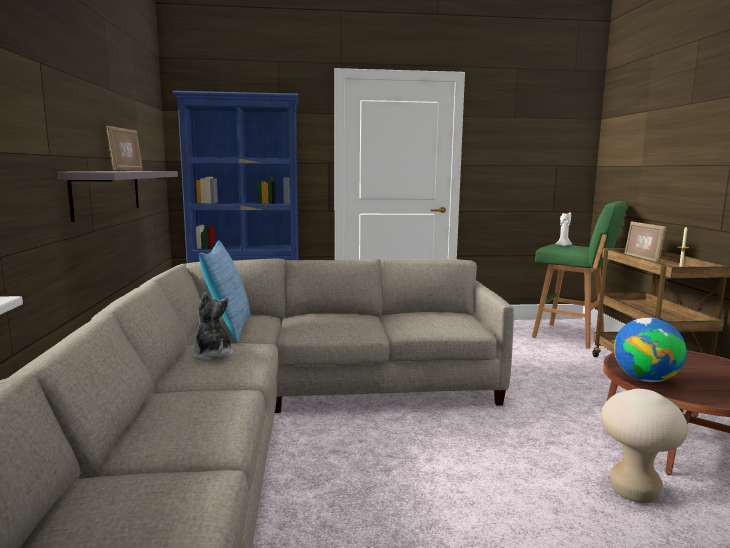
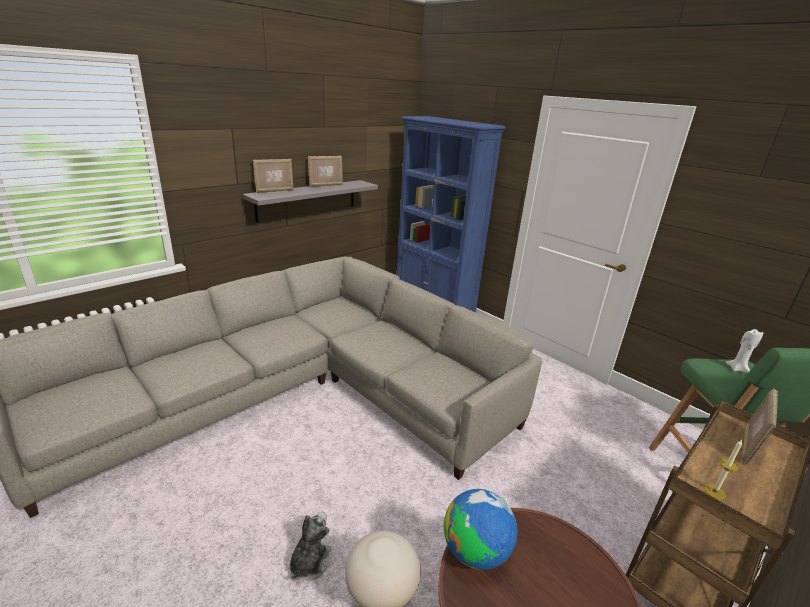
camera: 50 degrees right, 15 degrees up
plush toy [193,292,234,361] -> plush toy moved to [290,512,331,581]
pillow [199,241,251,343] -> none
none -> picture frame [253,159,294,193]

